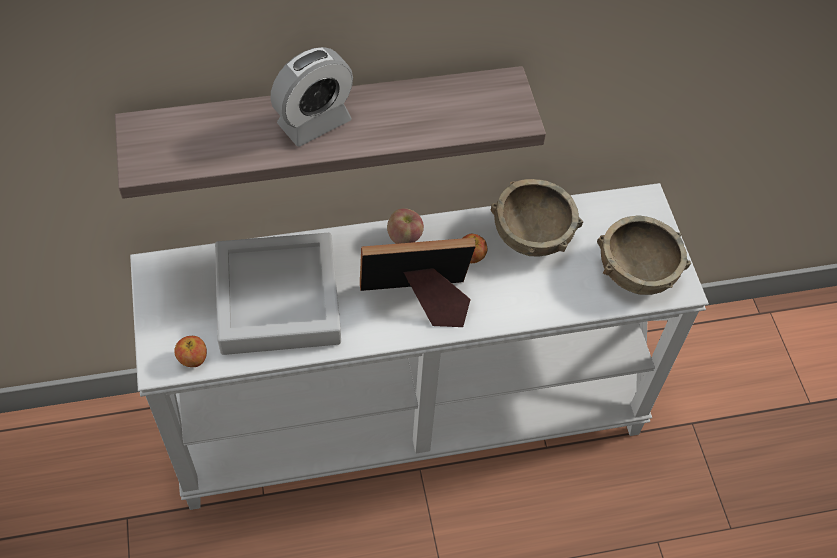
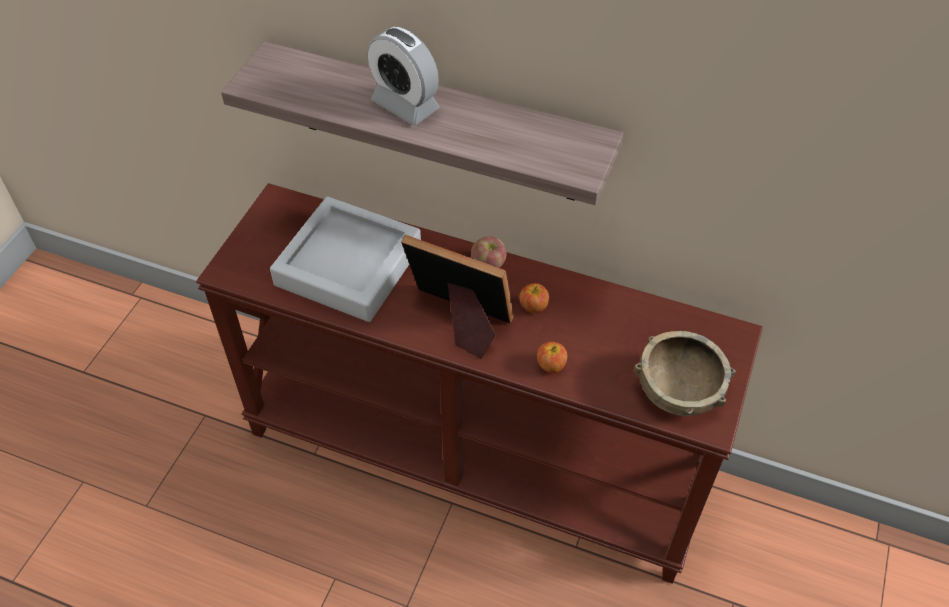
camera: 35 degrees right, 5 degrees down
white console table [130,183,709,510] -> brown console table [196,183,763,584]
apple [174,336,207,367] -> apple moved to [537,342,567,373]
alarm clock [270,47,353,146] -> alarm clock turned 45 degrees clockwise [368,27,439,125]
brown bowl [491,179,583,257] -> none

